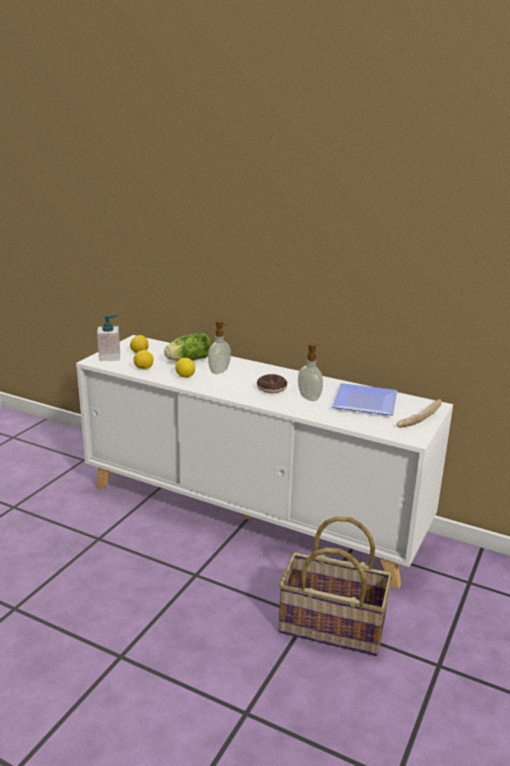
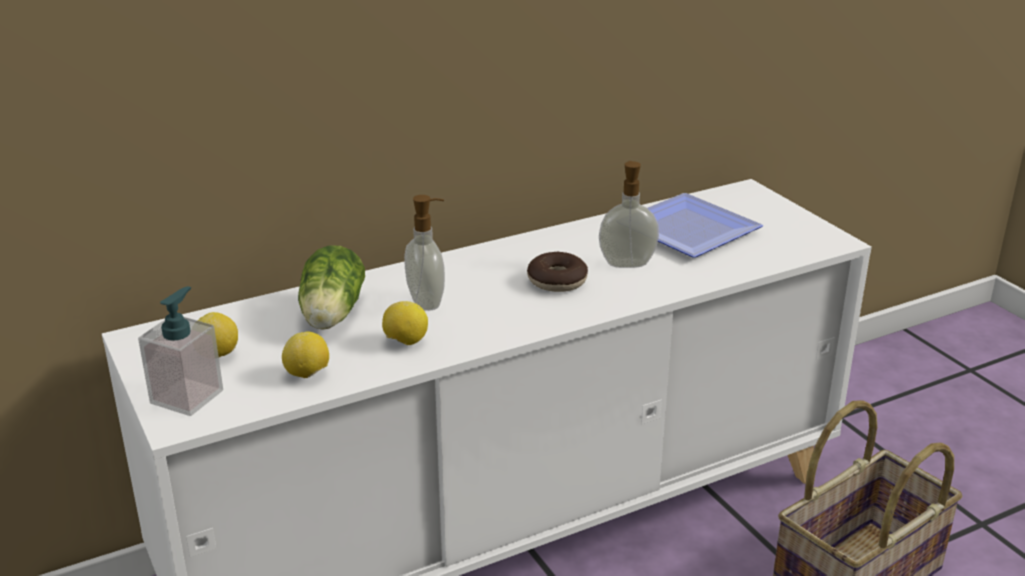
camera: 55 degrees left, 5 degrees up
bread [397,399,442,428] -> none

